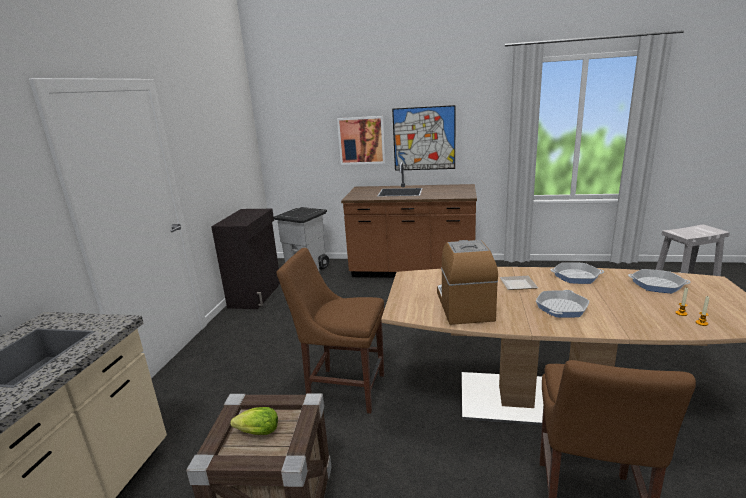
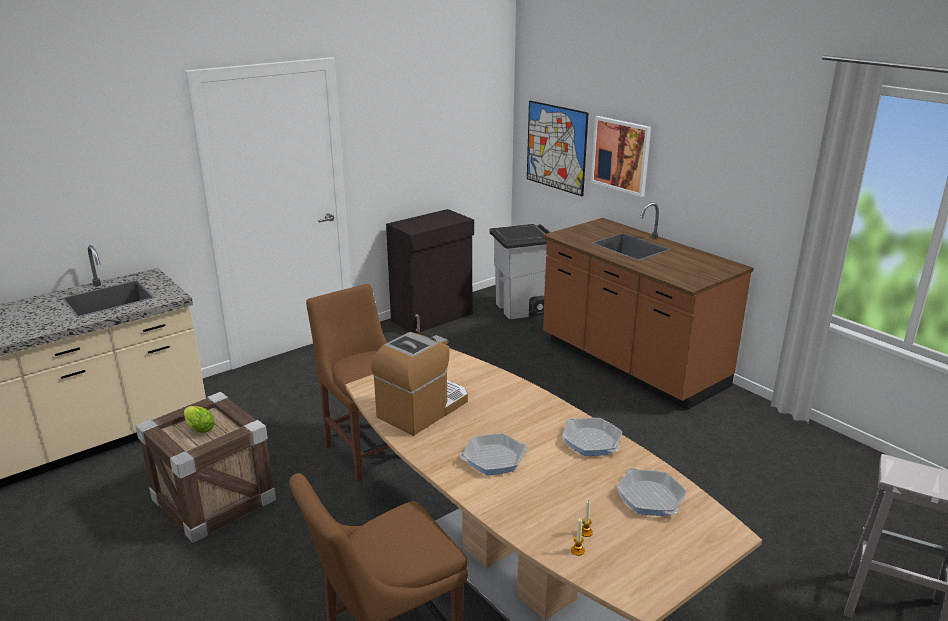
camera: 40 degrees right, 5 degrees up
picture [392,105,455,171] -> picture moved to [527,101,589,197]
plate [500,276,538,290] -> none

